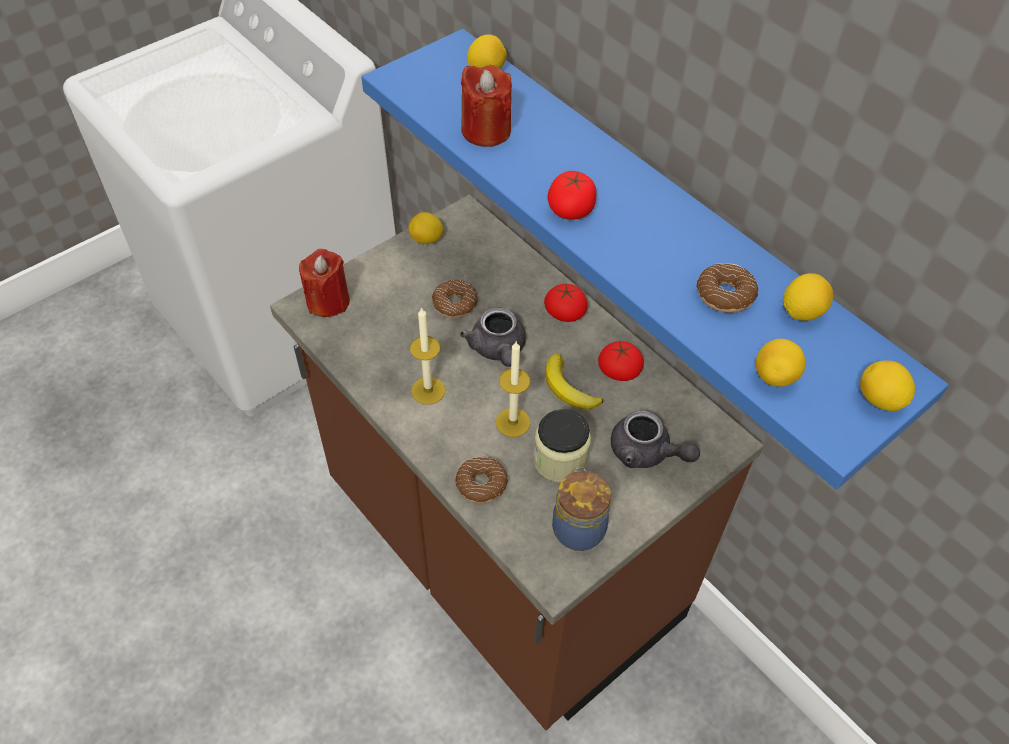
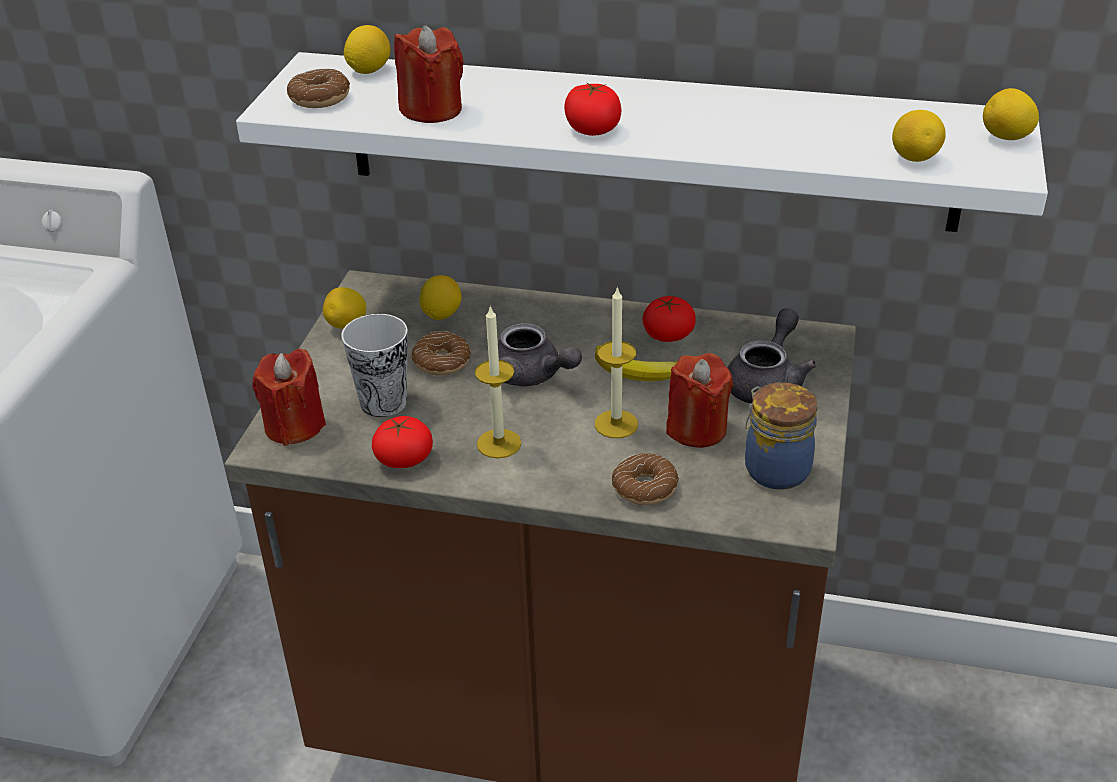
camera: 35 degrees left, 15 degrees down
blue shelf [361,29,949,490] -> white shelf [236,52,1048,232]
jar [533,409,591,483] -> red candle [666,353,733,448]
tomato [544,284,588,322] -> tomato moved to [372,416,433,468]
grey teapot [611,410,700,468] -> grey teapot turned 60 degrees counterclockwise [728,308,817,404]
donut [696,263,758,313] -> donut moved to [287,69,350,108]
lemon [783,273,833,321] -> lemon moved to [420,275,462,320]
none -> cup [341,314,407,417]

